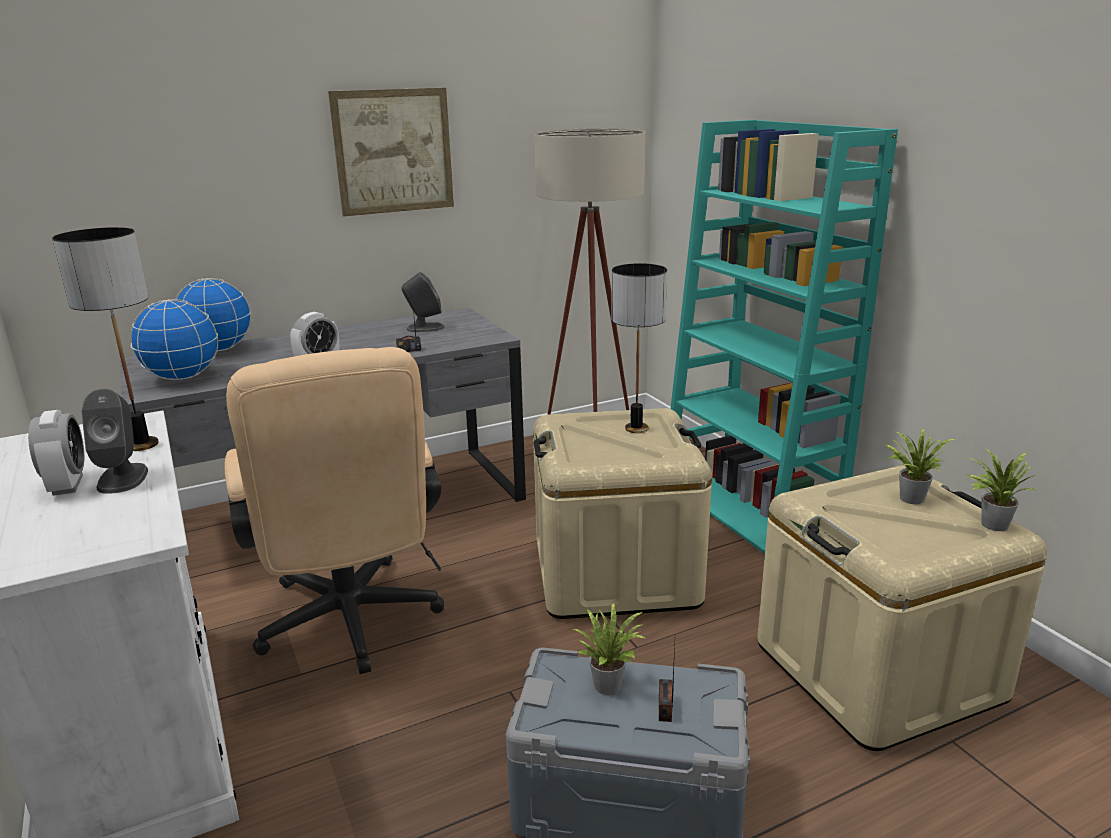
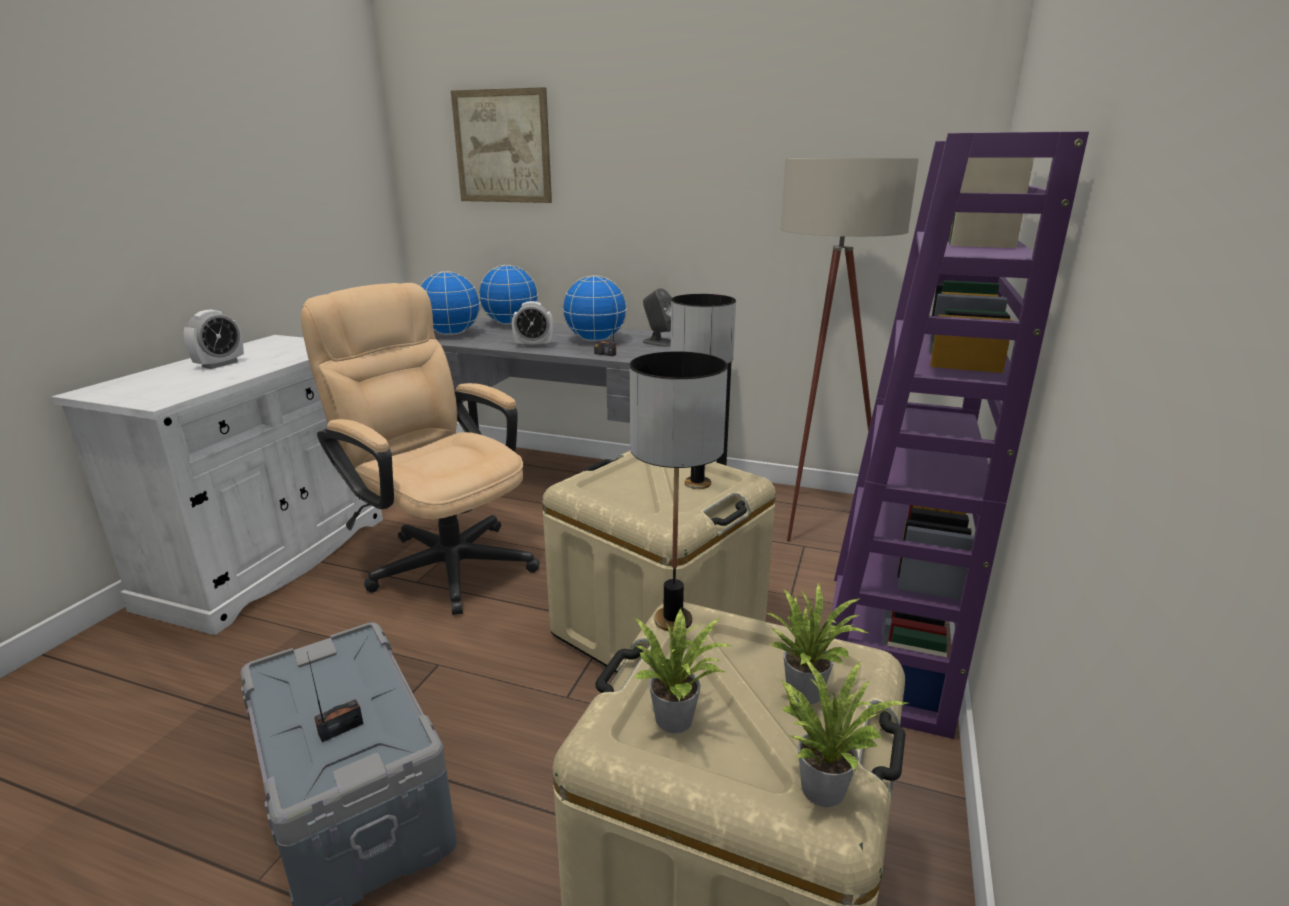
camera: 45 degrees right, 0 degrees up
table lamp [52,227,159,451] -> table lamp moved to [630,351,728,632]
grey speaker [81,389,148,494] -> none
beige office chair [225,347,444,674] -> beige office chair turned 105 degrees clockwise [301,283,540,615]
picture [328,88,454,216] -> picture moved to [451,87,552,203]
potted plant [573,602,645,695] -> potted plant moved to [634,609,734,733]
turquoise bookcase [671,120,898,558] -> purple bookcase [828,131,1089,739]
none -> globe [562,275,627,342]

